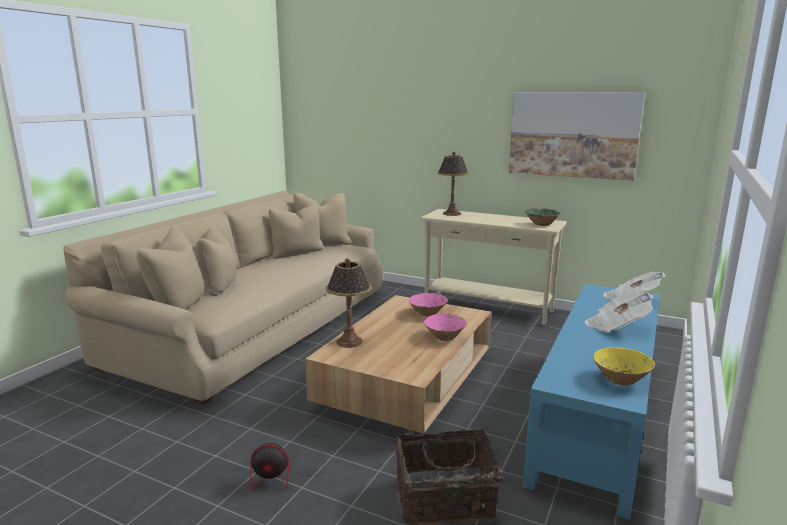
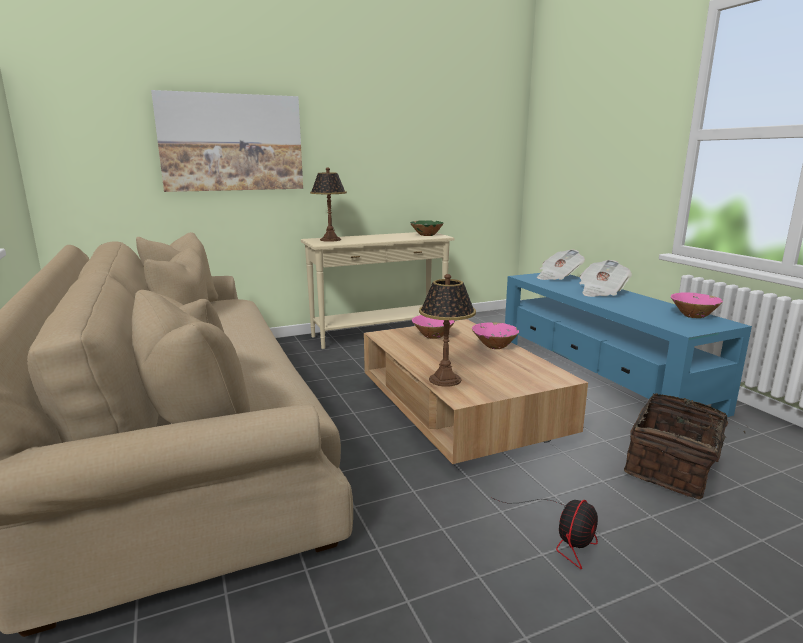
camera: 50 degrees left, 0 degrees up
picture [509,92,645,181] -> picture moved to [151,90,303,192]
yellow bowl [593,347,655,385] -> pink bowl [671,292,723,318]

